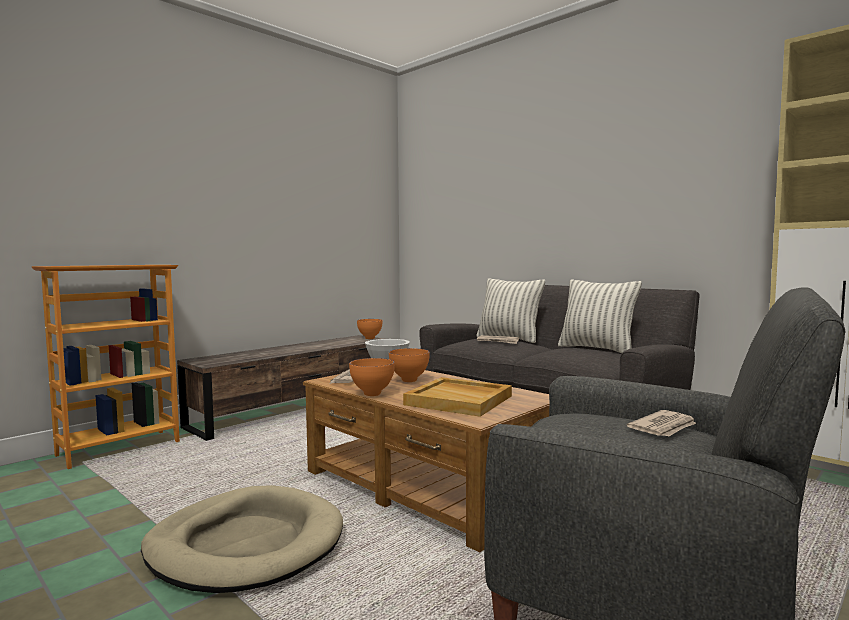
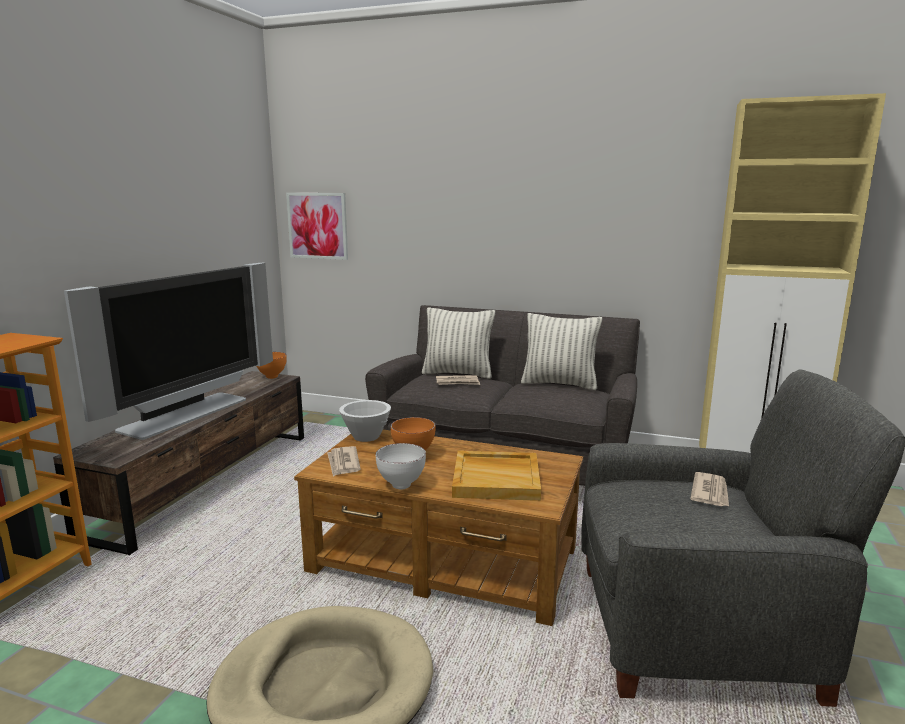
camera: 25 degrees left, 10 degrees up
orange bowl [349,358,395,396] -> white bowl [376,443,426,490]
none -> television [64,263,273,440]
none -> picture [286,193,348,260]

